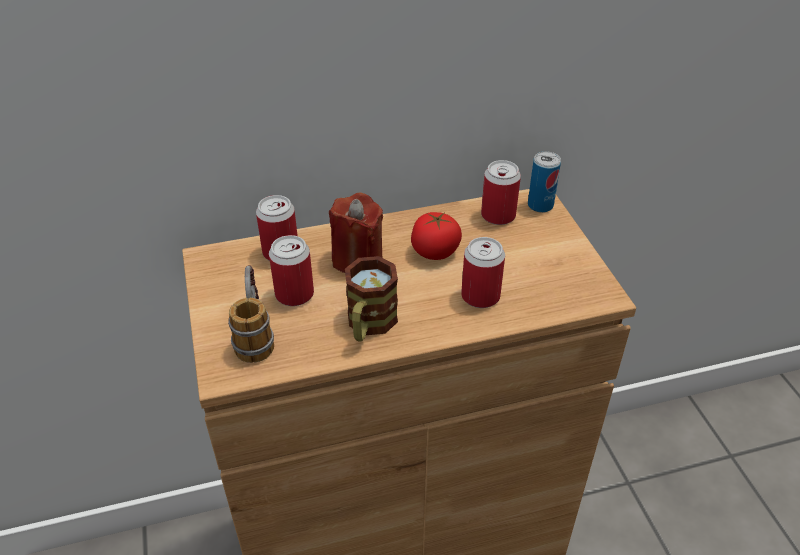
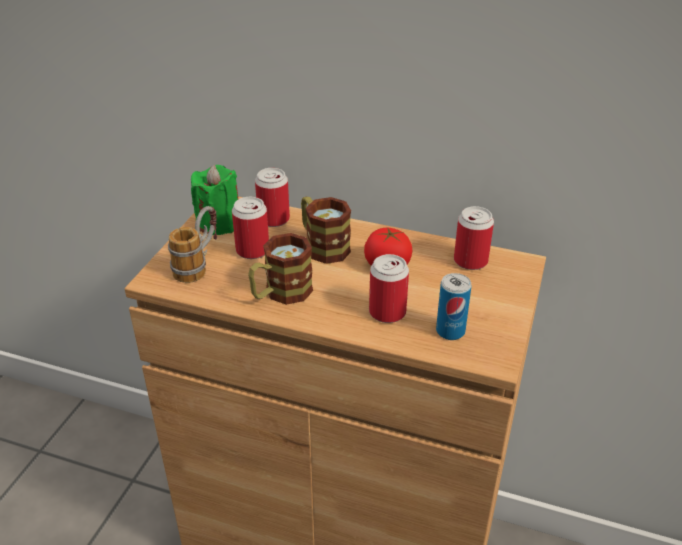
camera: 35 degrees right, 5 degrees down
red candle [329,193,383,273] -> mug [301,197,351,264]
can [528,151,561,213] -> can moved to [436,273,472,340]
none -> green candle [191,165,238,235]

